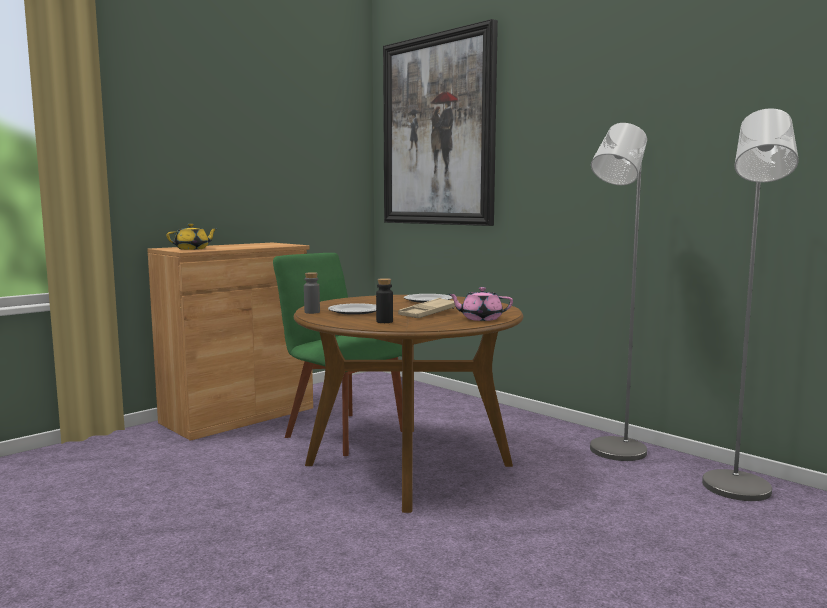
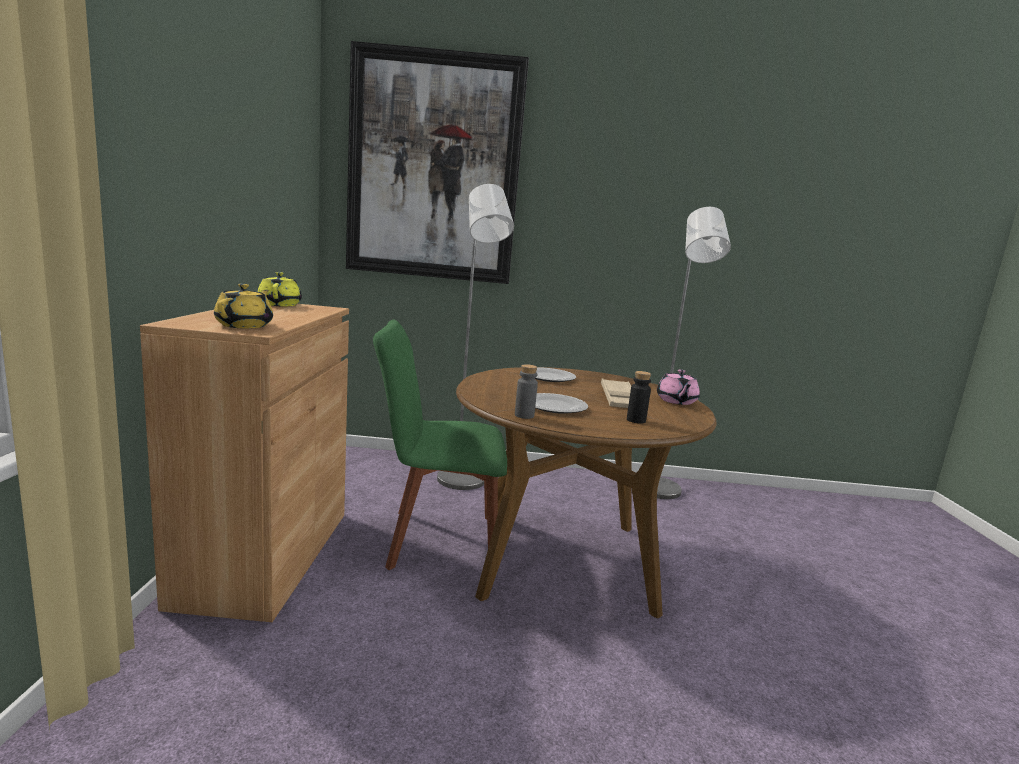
camera: 45 degrees left, 5 degrees up
pink teapot [448,287,513,321] -> pink teapot turned 45 degrees counterclockwise [657,369,700,405]
grey floor lamp [702,108,799,501] -> grey floor lamp moved to [437,184,514,490]
none -> yellow teapot [257,272,302,306]

